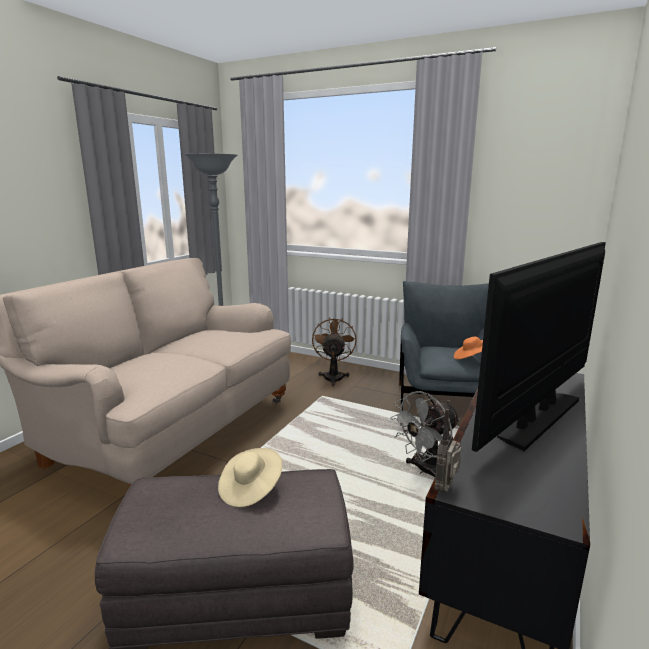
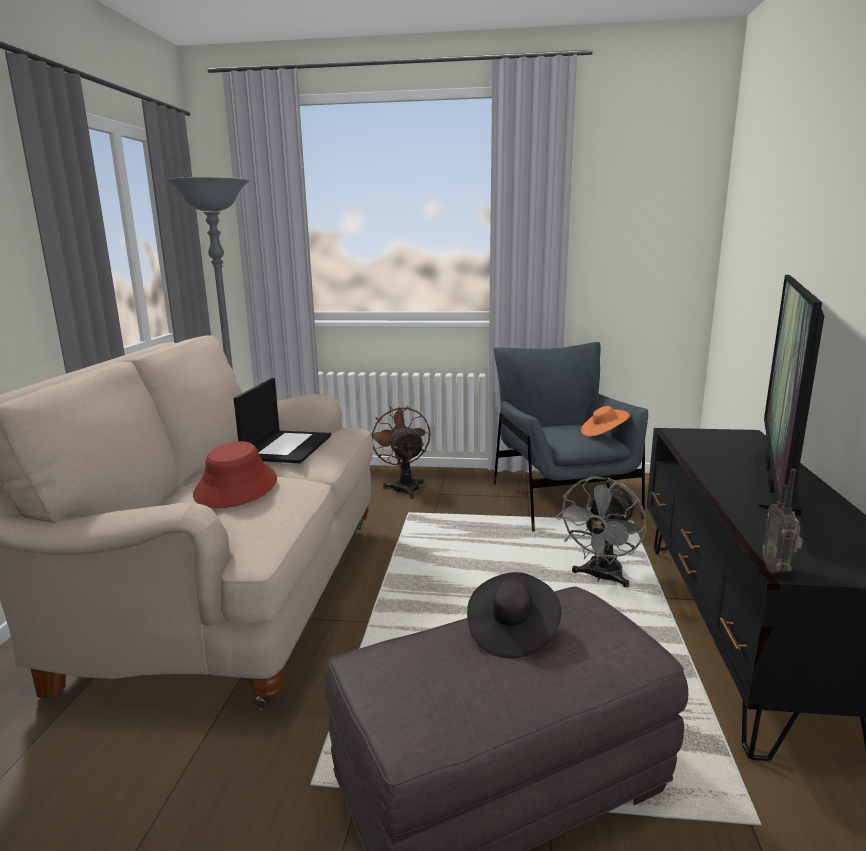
camera: 20 degrees left, 0 degrees up
beige hat [218,448,283,507] -> black hat [467,572,561,658]
none -> red hat [193,441,277,508]
none -> laptop [234,378,331,463]

